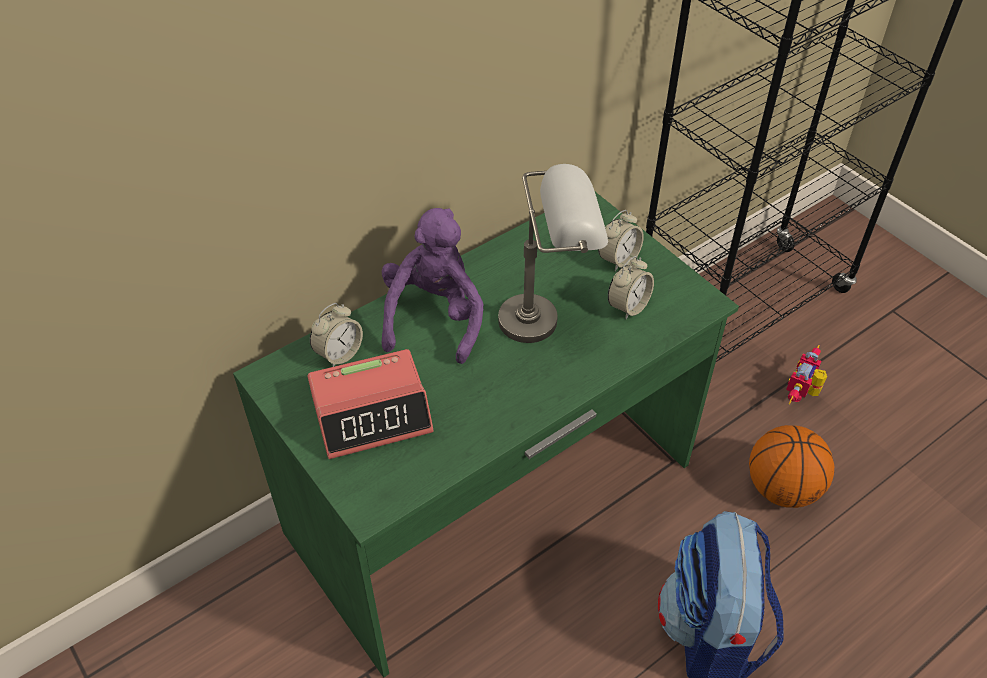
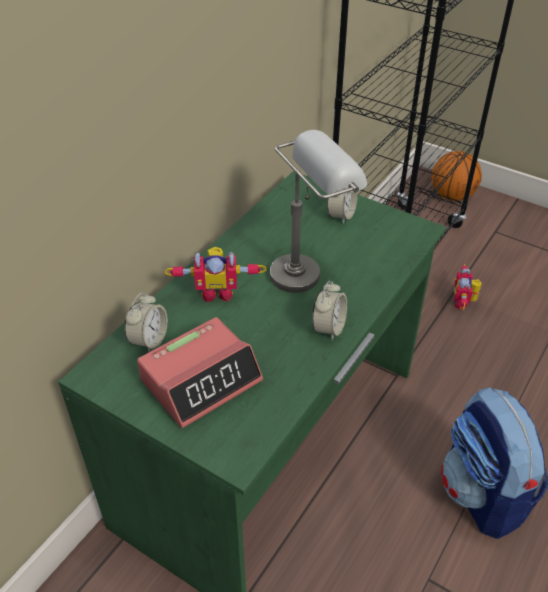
camera: 20 degrees left, 5 degrees down
purple plush toy [382,208,484,364] -> toy robot [164,247,267,302]
alarm clock [608,256,654,320] -> alarm clock moved to [312,281,347,340]
basketball [749,425,834,508] -> basketball moved to [432,151,482,201]

